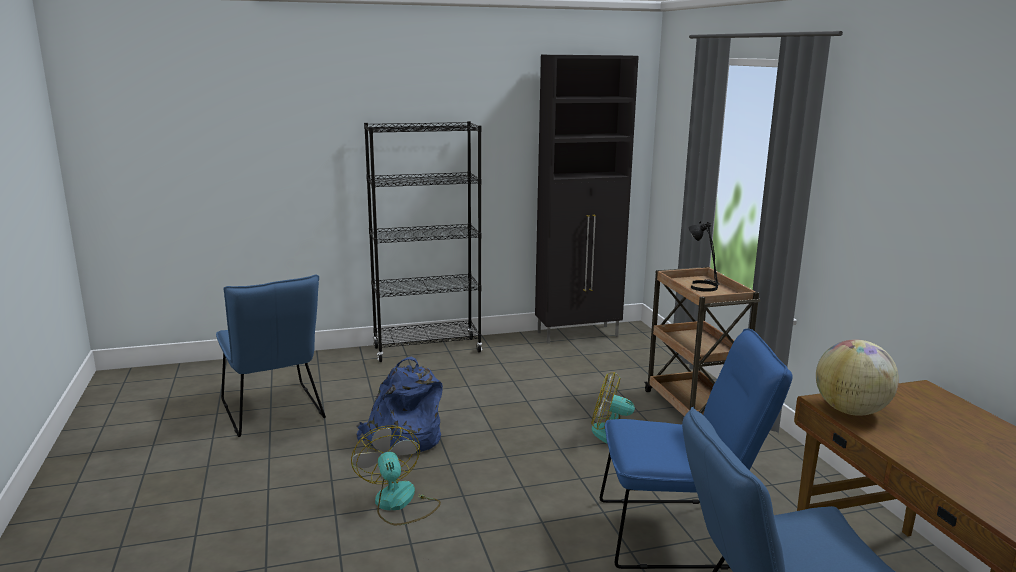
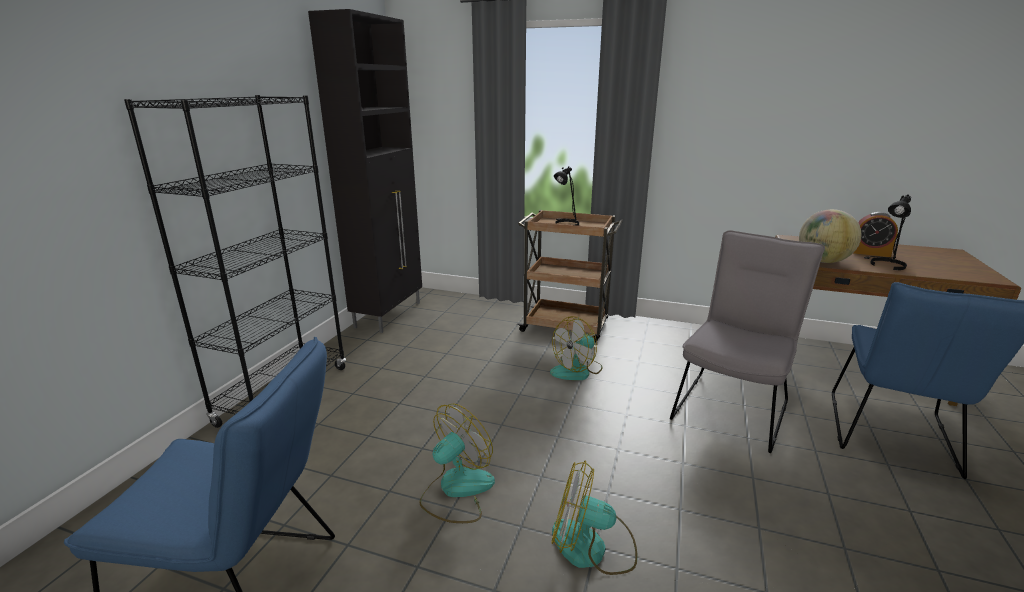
camera: 55 degrees left, 5 degrees up
blue backpack [356,357,443,453] -> fan [420,403,495,523]
blue chair [600,328,793,570] -> grey chair [670,230,825,453]
none -> alarm clock [854,212,898,257]
none -> black table lamp [864,194,911,270]

